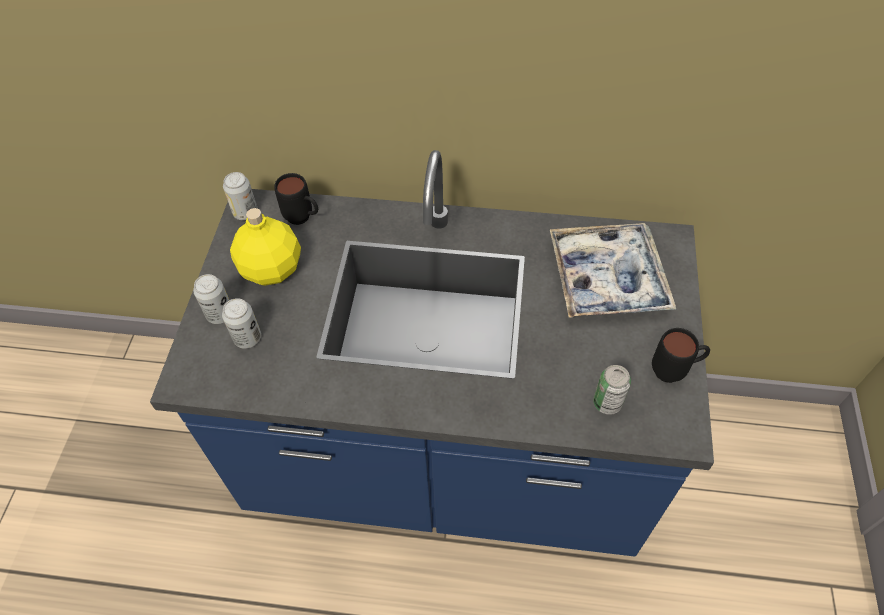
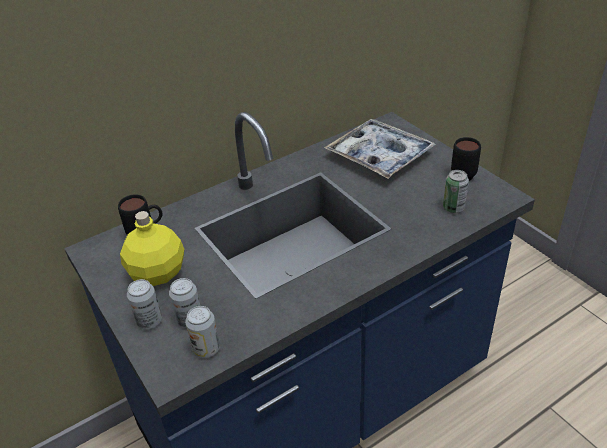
camera: 40 degrees left, 15 degrees down
can [223,172,258,220] -> can moved to [185,306,220,358]

